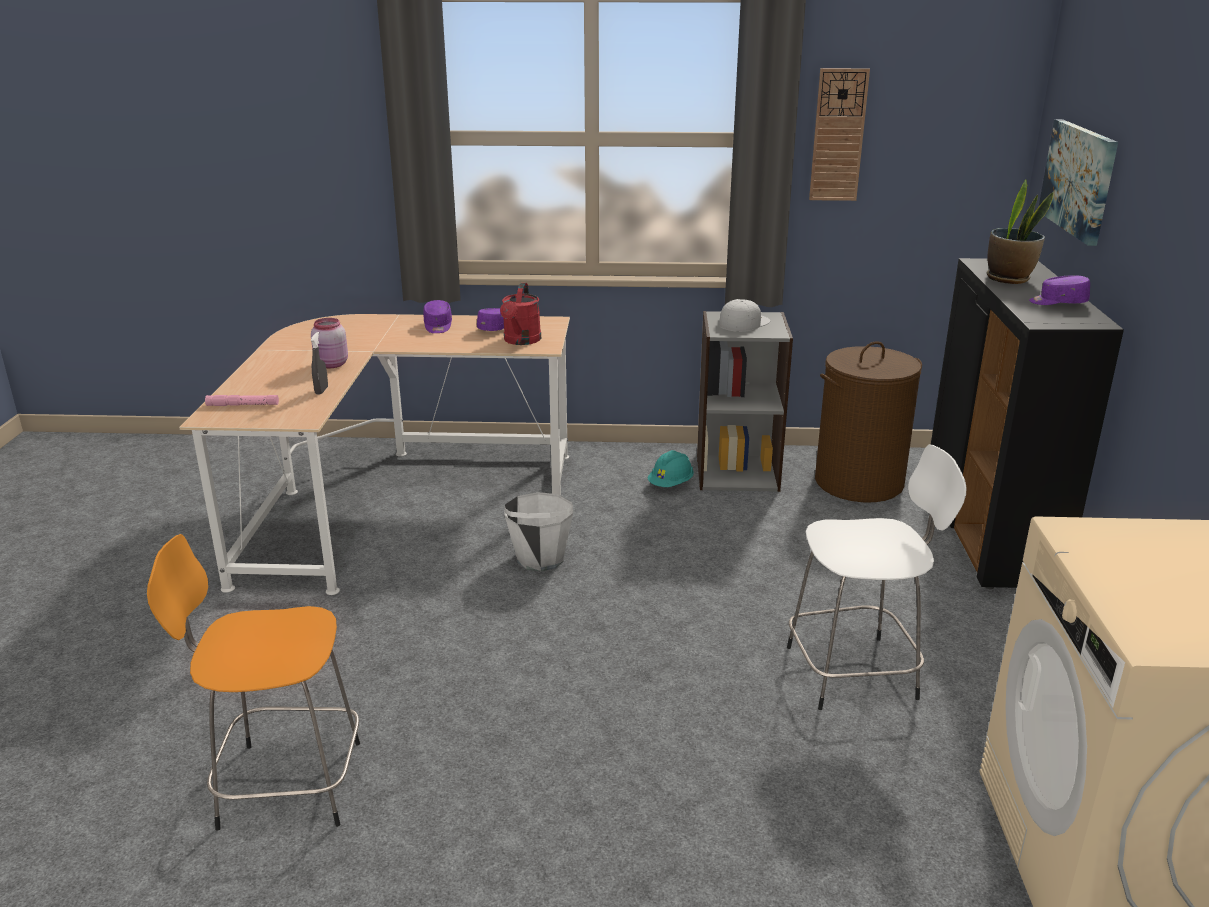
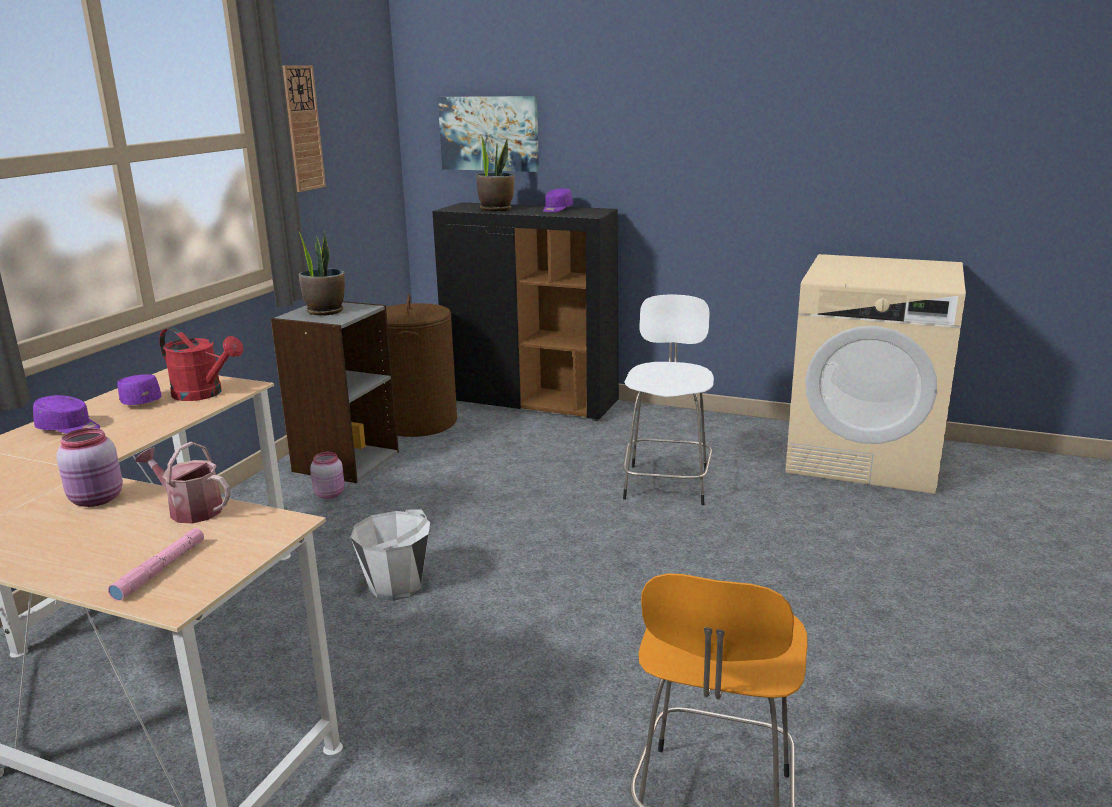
camera: 70 degrees left, 5 degrees down
grey spray bottle [311,332,328,395] -> watering can [135,442,231,523]
turquoise hard hat [647,450,694,487] -> pink jar [310,452,344,499]
white cap [719,299,770,332] -> potted plant [297,230,345,316]

